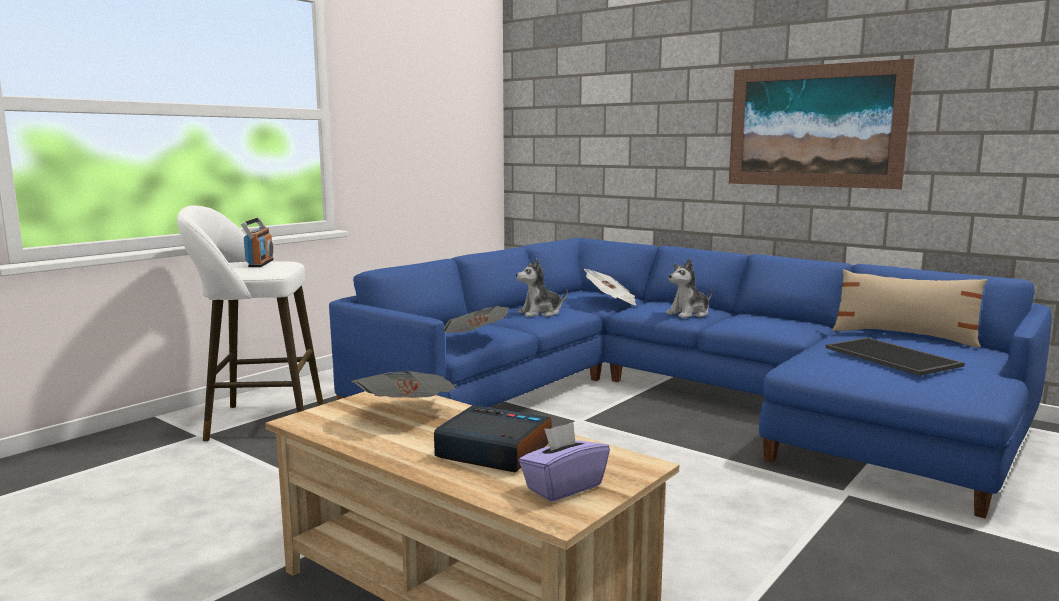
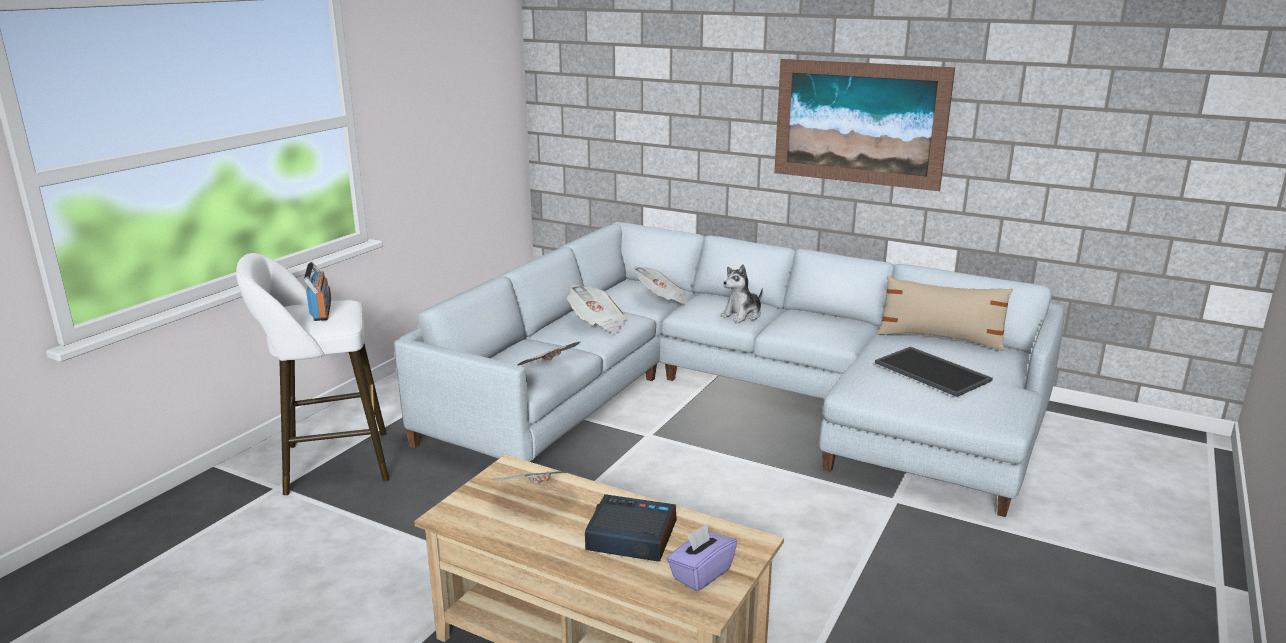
camera: 10 degrees left, 10 degrees up
blue sofa [329,238,1052,518] -> grey sofa [394,222,1064,517]
plush toy [516,258,567,317] -> newspaper [567,285,627,333]

